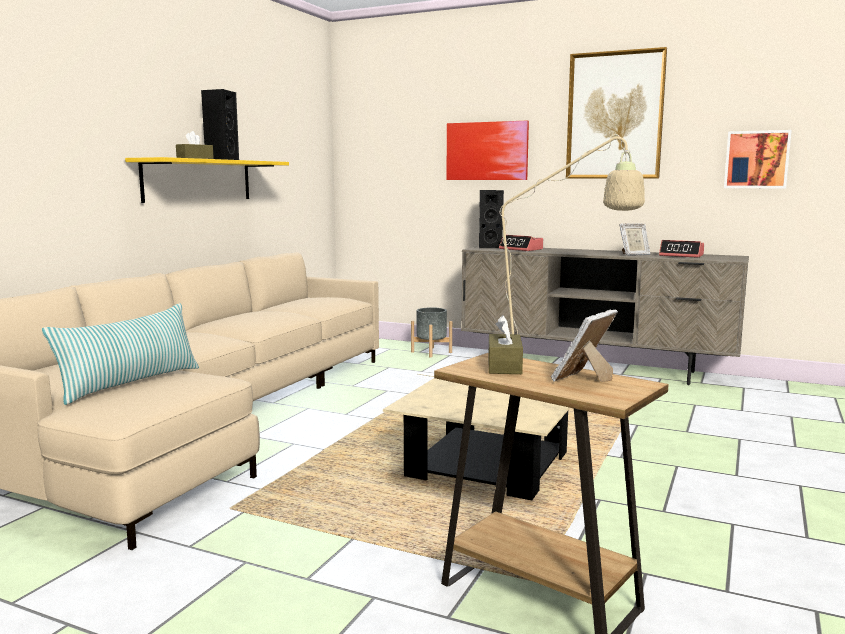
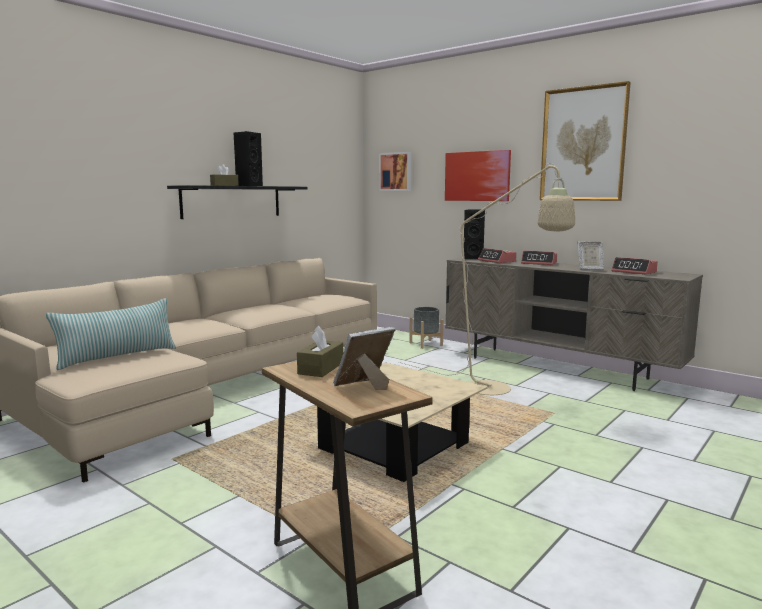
camera: 15 degrees right, 0 degrees up
yellow shelf [125,157,289,203] -> black shelf [167,185,308,219]
picture [724,130,792,188] -> picture moved to [379,152,411,191]
none -> alarm clock [521,251,557,265]

